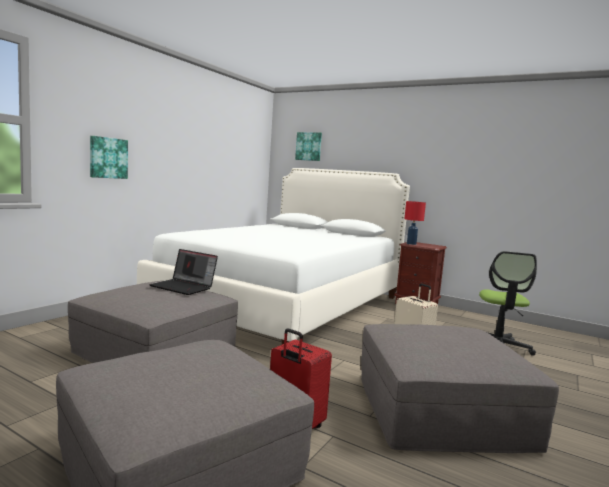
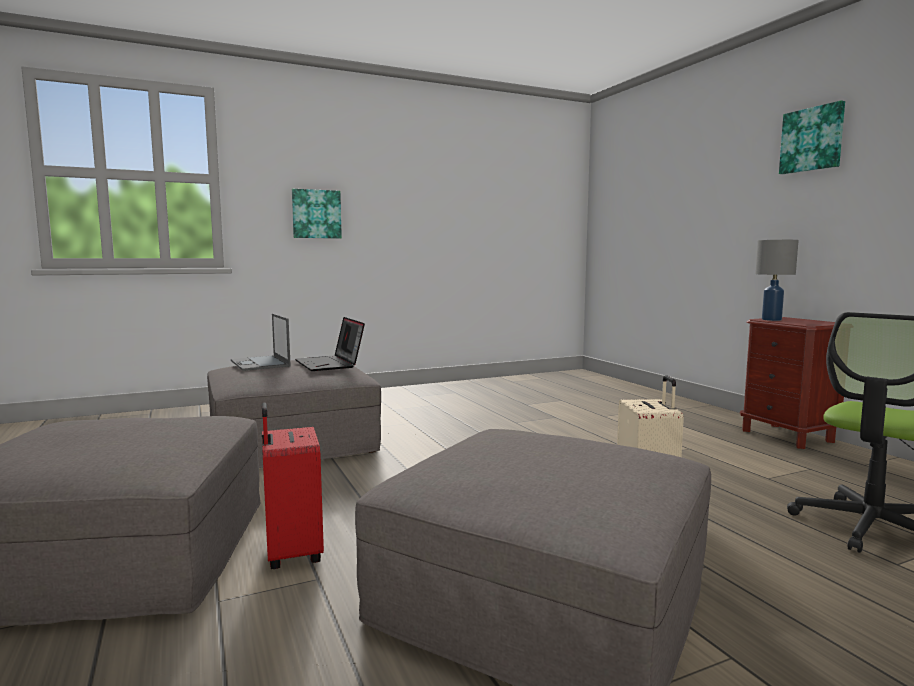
camera: 35 degrees right, 0 degrees up
white bed [137,168,410,344] -> none
picture [295,132,322,161] -> picture moved to [779,101,845,174]
red table lamp [404,201,426,245] -> grey table lamp [755,240,799,321]
none -> laptop [231,314,291,371]

